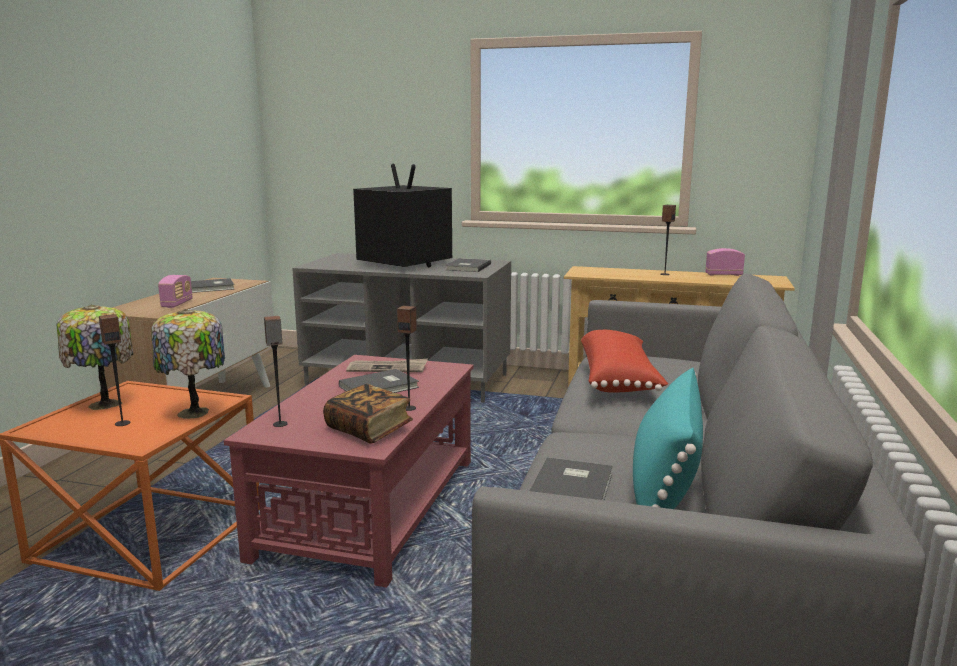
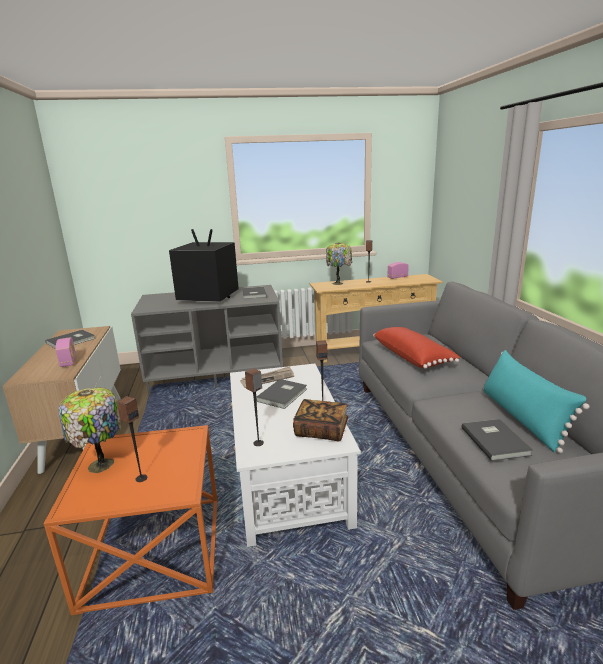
camera: 25 degrees left, 5 degrees up
table lamp [151,309,225,419] -> table lamp moved to [326,242,352,285]
red coffee table [224,355,474,588] -> white coffee table [230,364,361,547]

